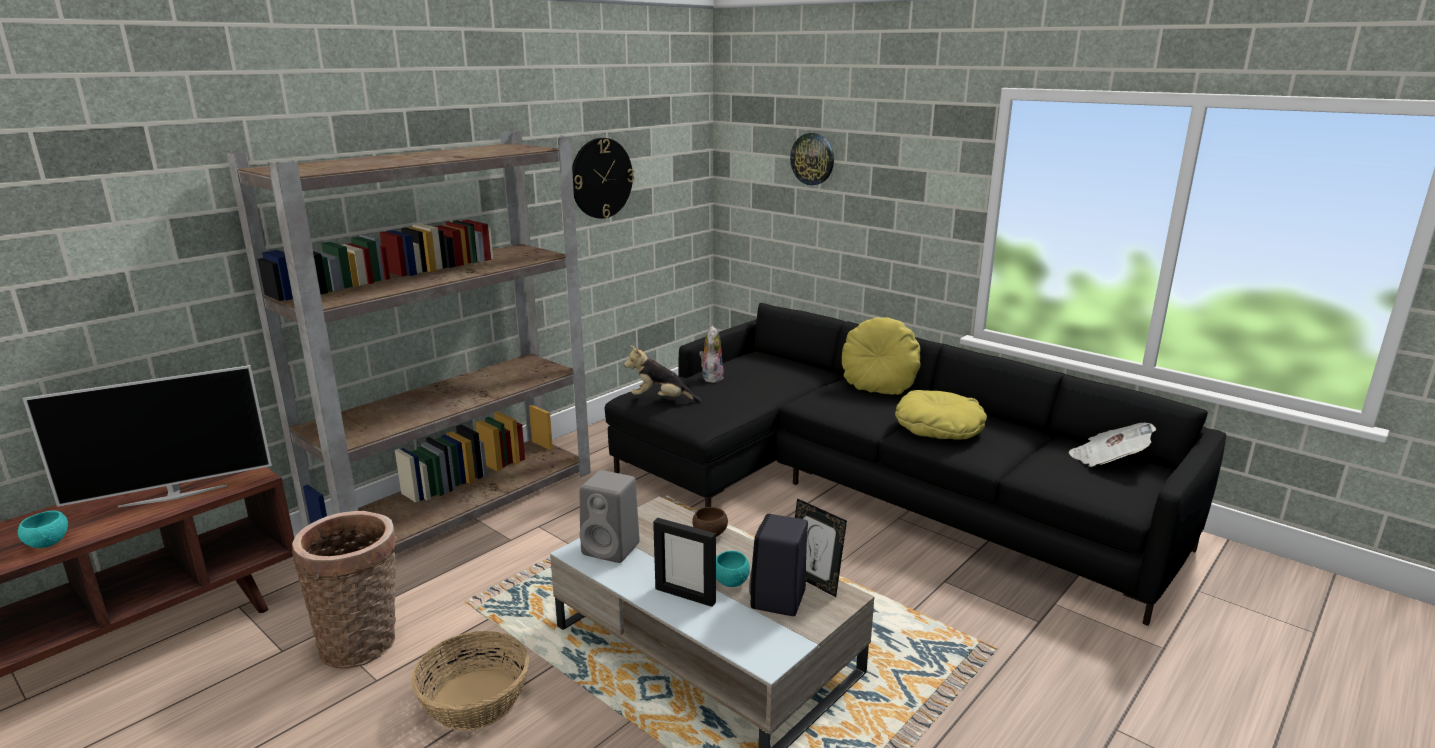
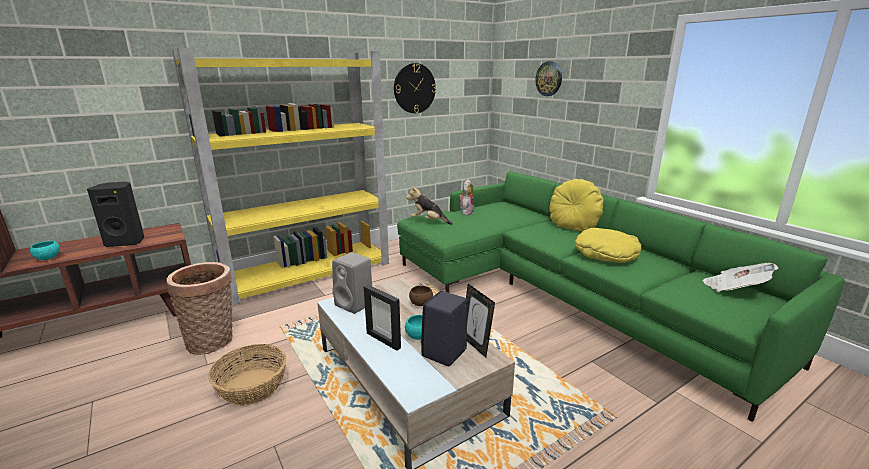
camera: 15 degrees right, 0 degrees up
television [22,365,272,507] -> black speaker [87,182,144,247]
brown bookcase [227,131,591,554] -> yellow bookcase [172,48,389,305]
black sofa [605,303,1226,626] -> green sofa [397,171,845,422]

